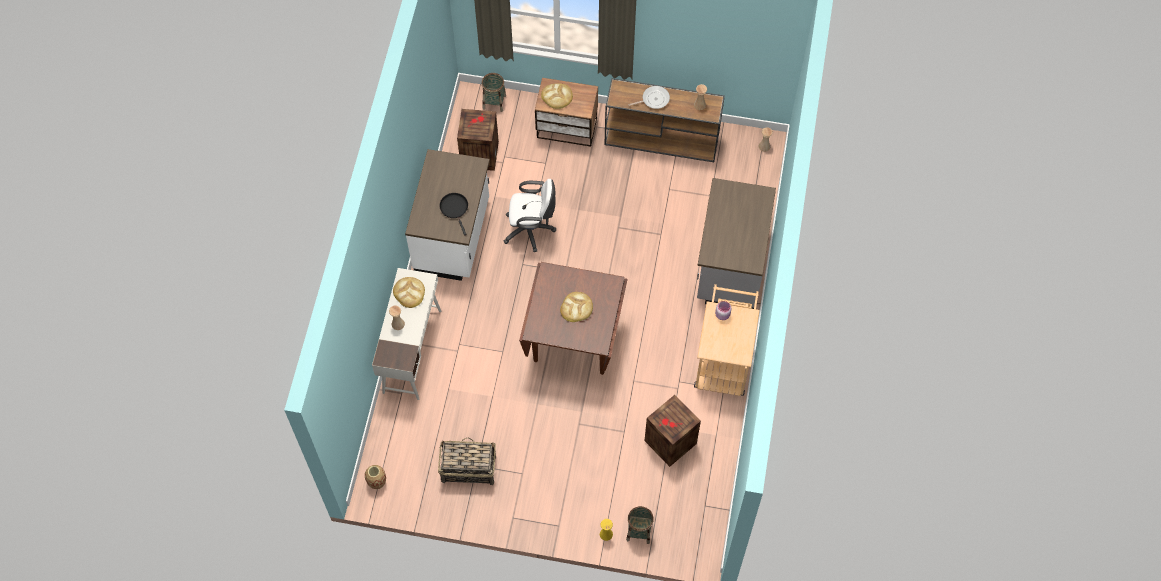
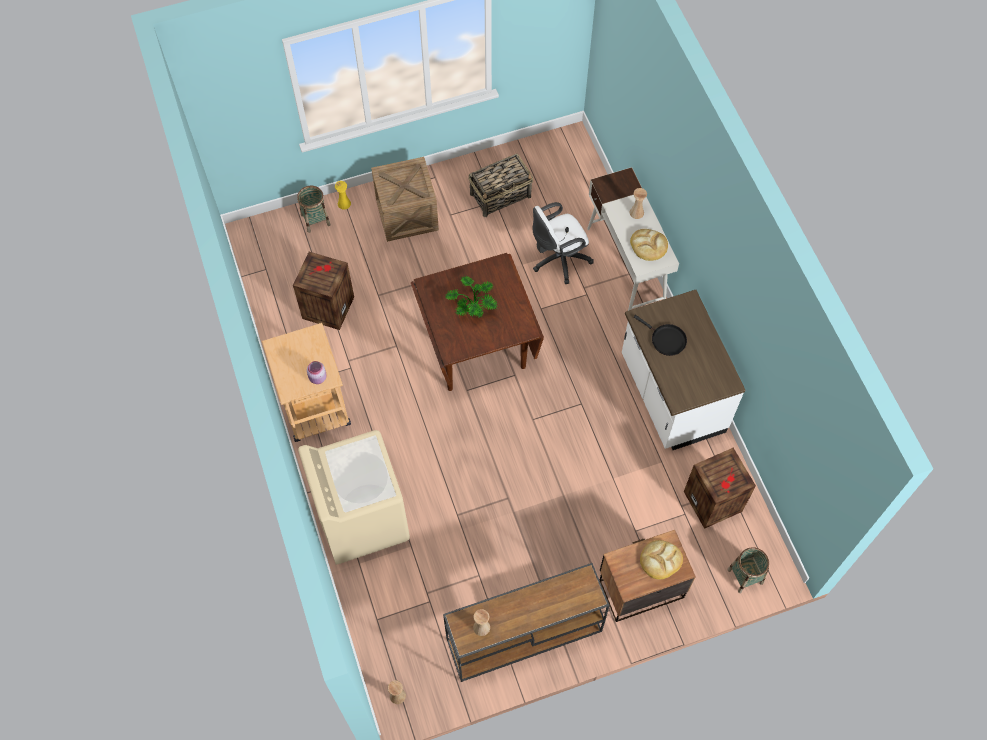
camera: 150 degrees right, 0 degrees up
vase [365,465,386,489] -> none
white office chair [504,179,556,252] -> white office chair moved to [533,202,594,284]
bread [560,292,593,322] -> potted plant [445,276,498,318]
frying pan [628,86,670,109] -> none
grey counter [697,178,776,309] -> beige washing machine [298,430,410,565]
none -> crate [371,157,439,242]

